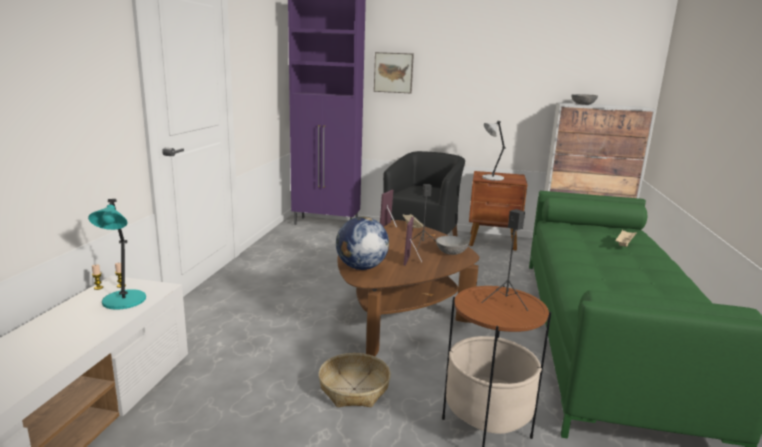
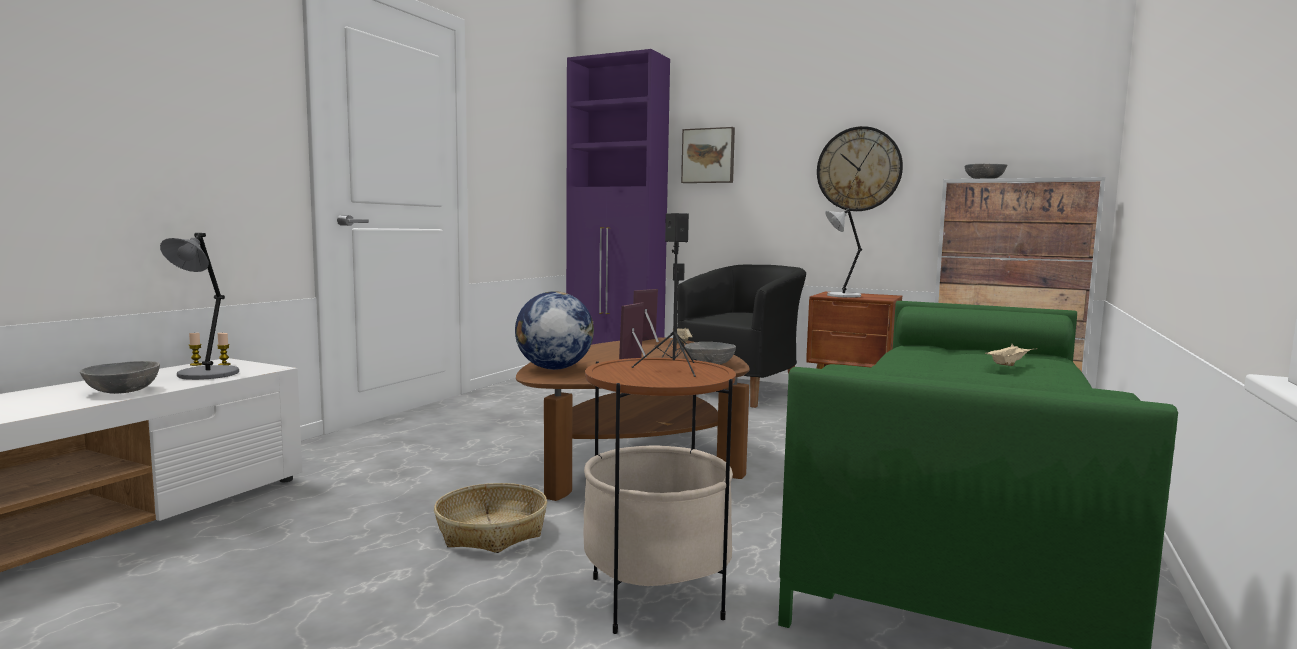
camera: 15 degrees right, 10 degrees down
turquoise table lamp [88,199,146,310] -> grey table lamp [160,233,239,380]
none -> grey bowl [80,361,160,394]
none -> wall clock [817,126,903,211]

